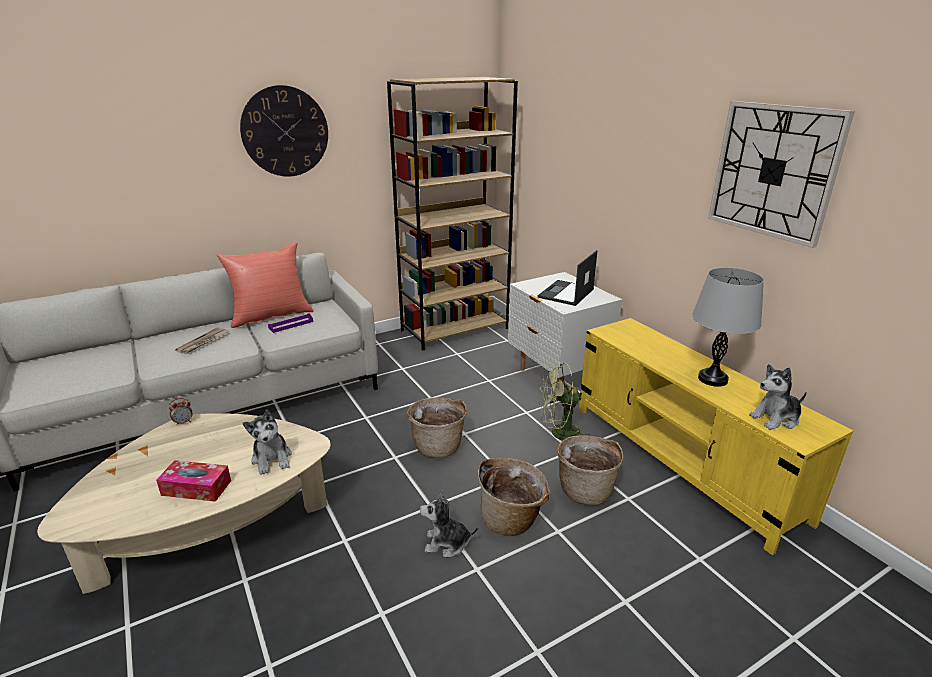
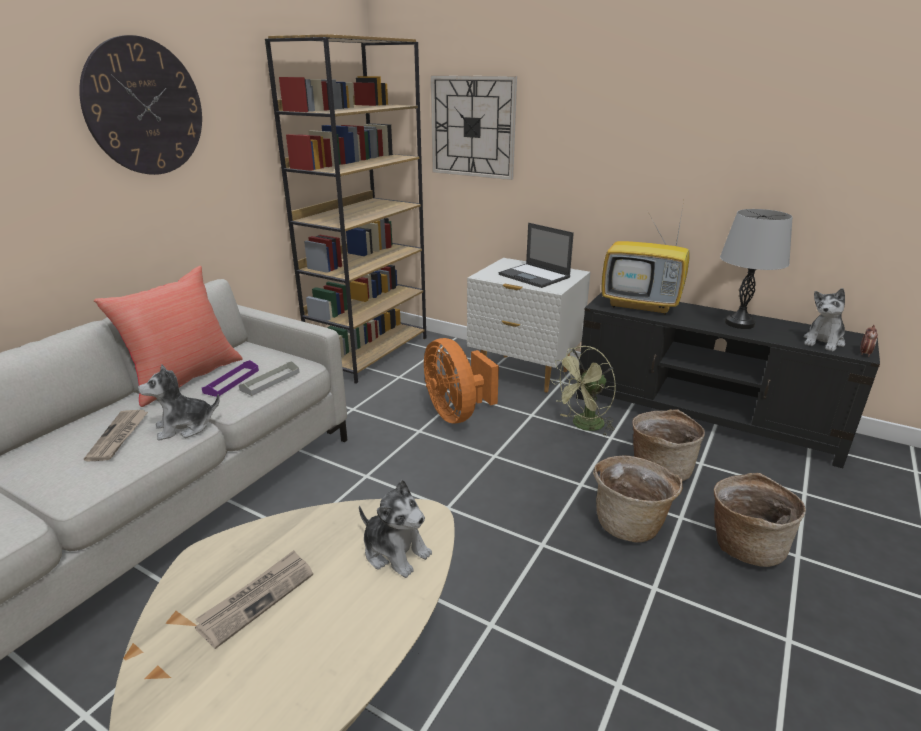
camera: 30 degrees left, 0 degrees up
tissue box [156,460,231,502] -> none
alarm clock [168,398,192,425] -> alarm clock moved to [860,325,878,357]
basket [407,398,467,458] -> basket moved to [714,473,806,567]
plush toy [420,491,478,558] -> plush toy moved to [138,365,220,441]
laptop [537,250,597,306] -> laptop turned 45 degrees counterclockwise [499,223,574,288]
yellow tv stand [579,318,853,555] -> black tv stand [576,292,880,468]
wall clock [708,101,855,248] -> wall clock moved to [431,75,517,180]
none -> newspaper [195,550,313,649]
none -> grey tray [239,361,300,396]
none -> orange fan [424,338,499,423]
none -> television [601,201,690,315]

